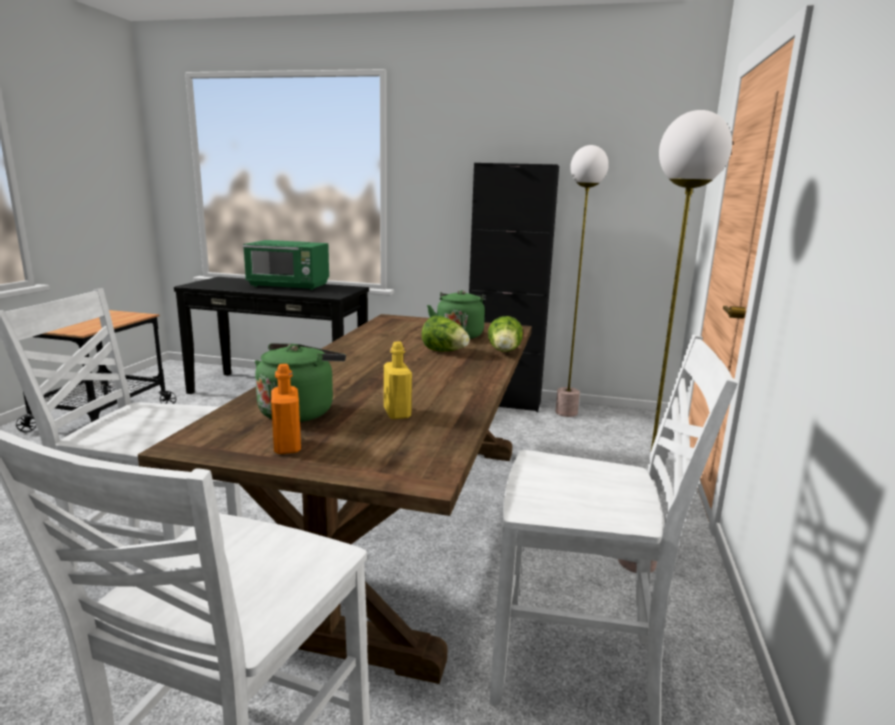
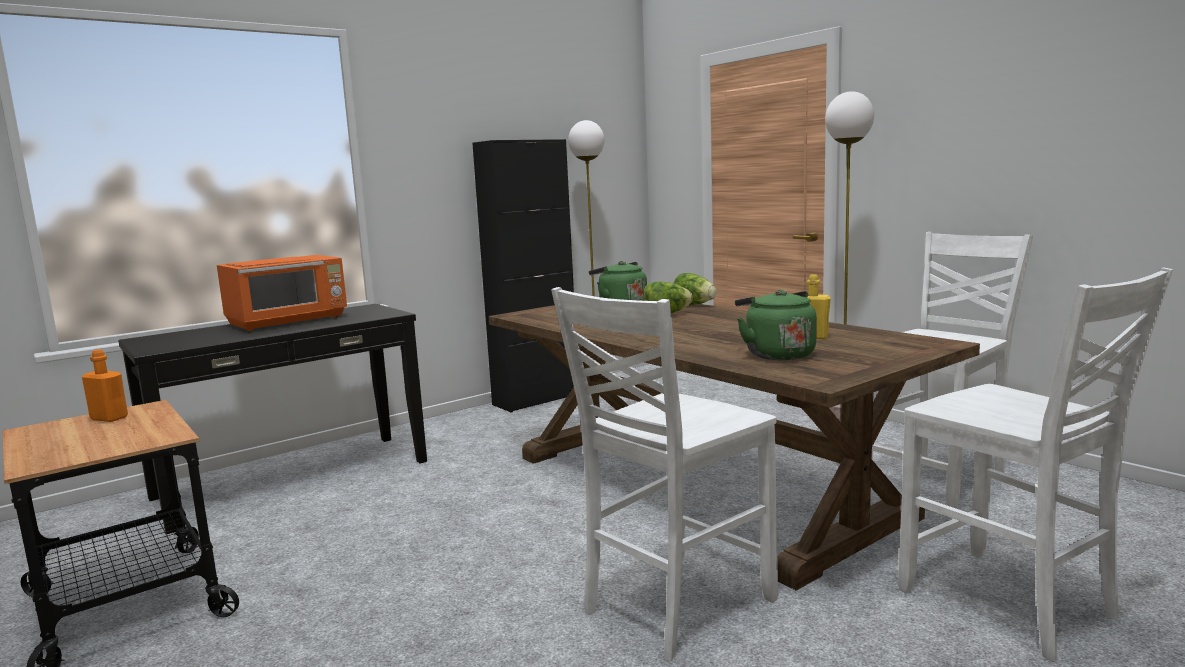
camera: 50 degrees left, 5 degrees down
green microwave [243,240,329,290] -> orange microwave [217,255,347,331]
orange bottle [271,364,301,454] -> orange bottle moved to [82,349,128,422]

